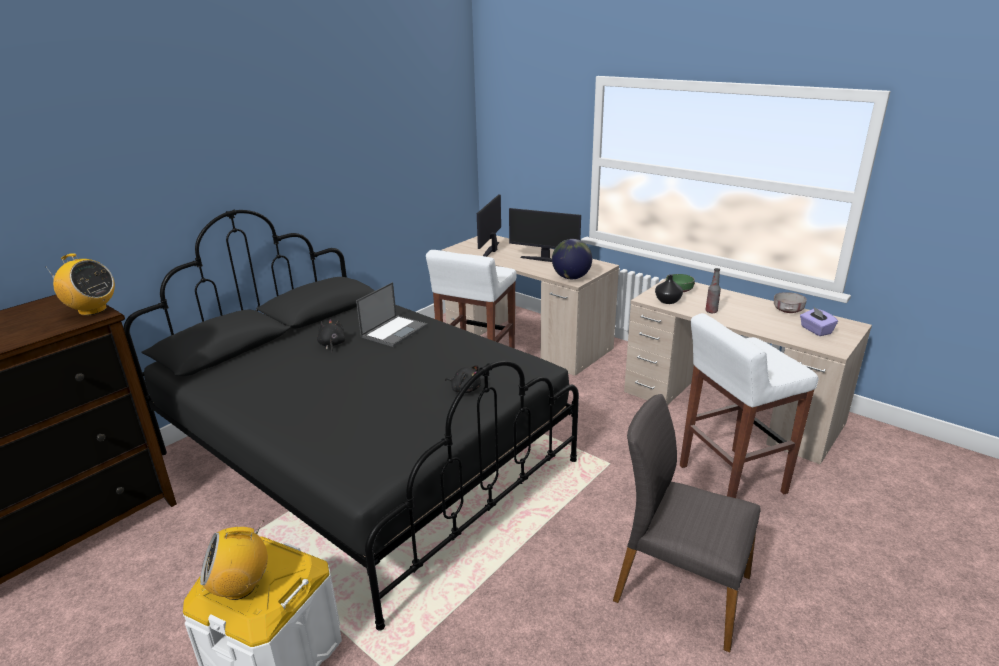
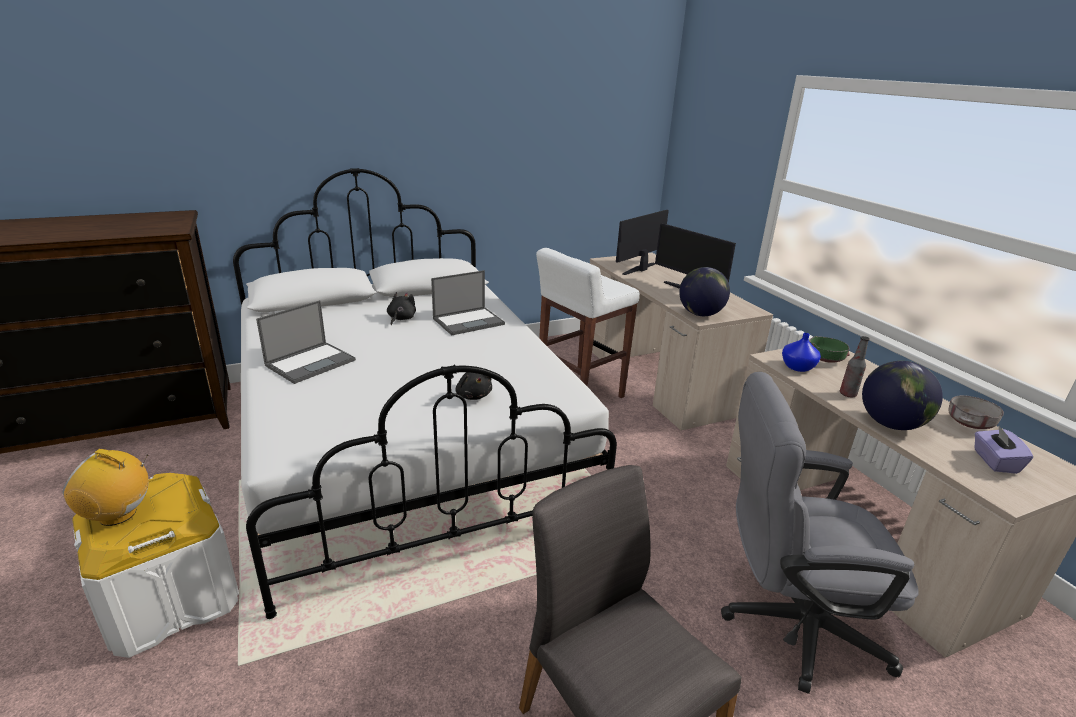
camera: 25 degrees right, 0 degrees up
radio [46,253,115,316] -> none
black bed [123,210,579,631] -> white bed [233,168,617,619]
black vase [655,274,683,304] -> blue vase [782,333,821,372]
white stool [680,313,819,498] -> grey office chair [721,372,919,694]
none -> laptop [256,300,356,384]
none -> globe [862,361,943,430]

